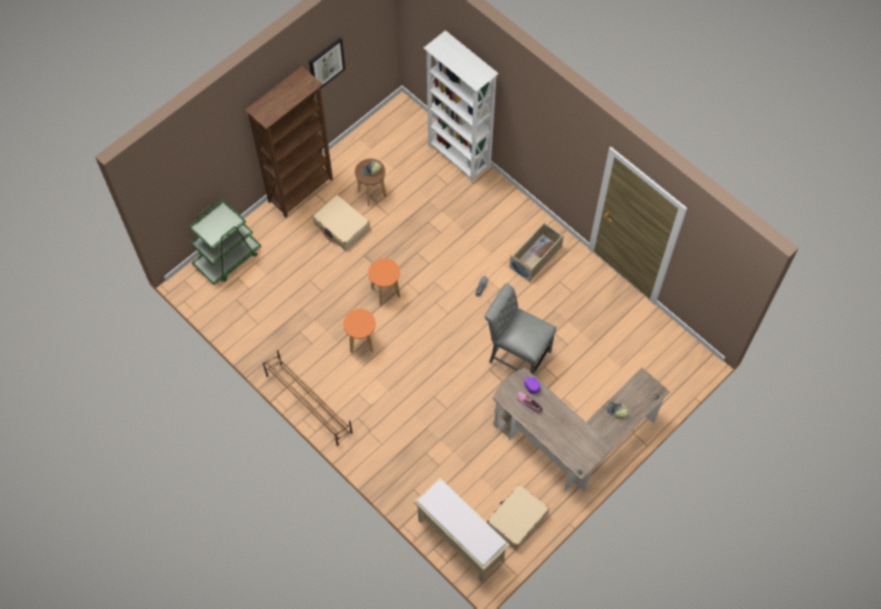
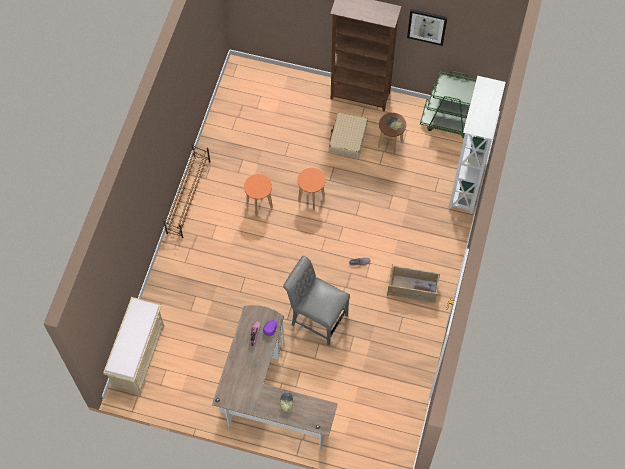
camera: 60 degrees right, 0 degrees up
green cart [189,199,261,285] -> green cart moved to [420,71,476,139]
grey chair [485,283,556,375] -> grey chair turned 60 degrees counterclockwise [283,256,350,346]
beige suitcase [487,485,549,550] -> none

